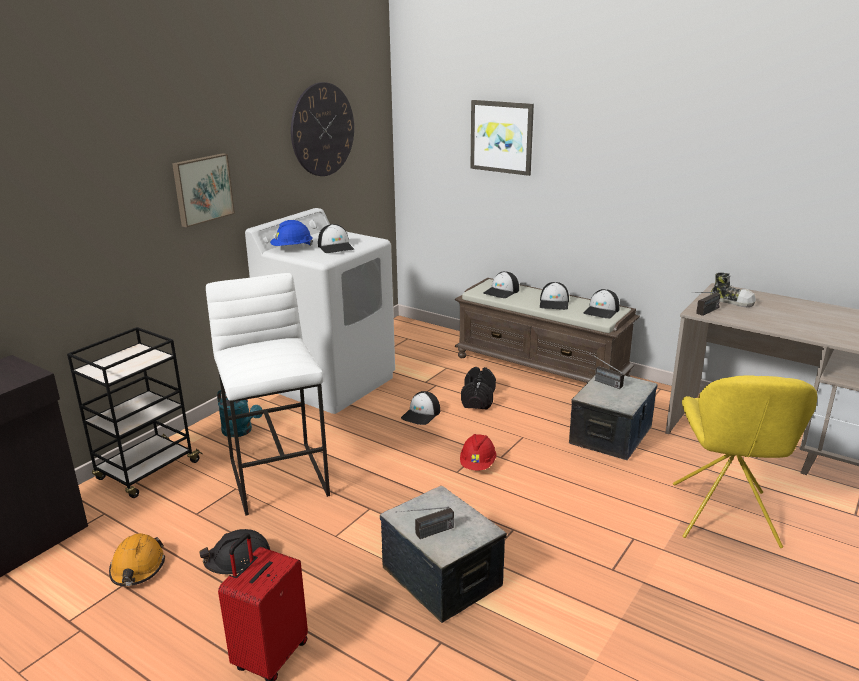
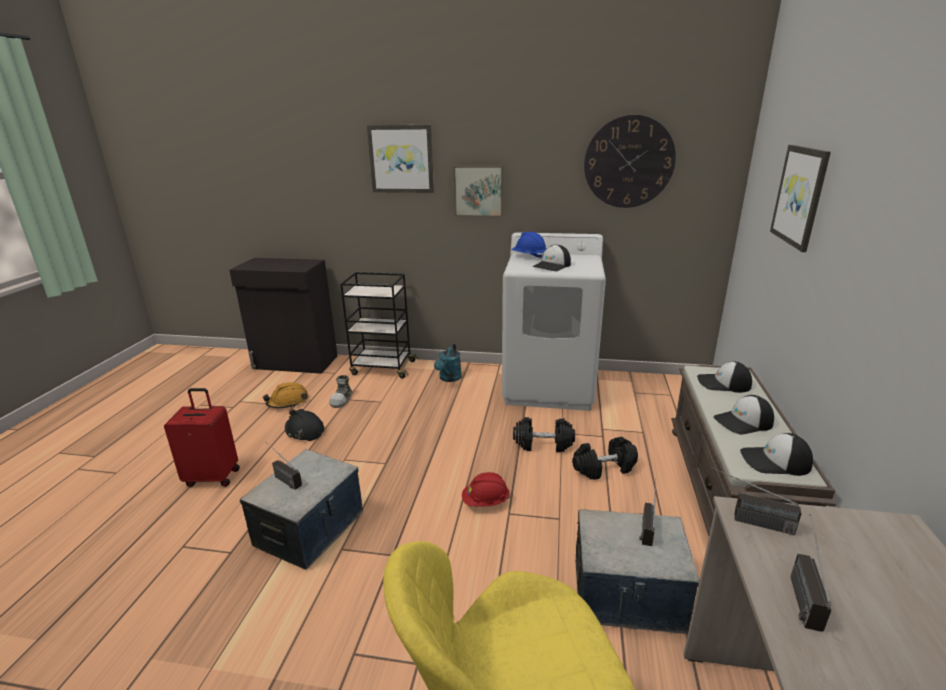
camera: 65 degrees right, 0 degrees up
white stool [206,273,330,516] -> none
cap [401,391,440,425] -> black dumbbell [513,417,575,452]
shoe [710,273,756,307] -> shoe moved to [329,375,352,408]
none -> picture [367,125,434,193]
none -> radio [790,514,831,632]

